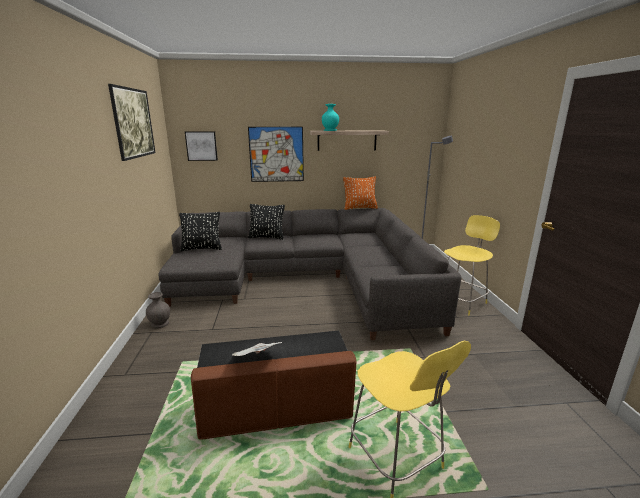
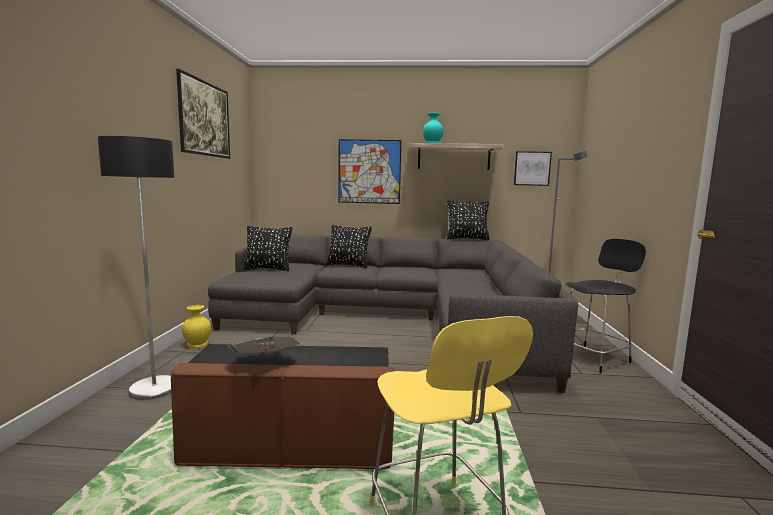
camera: 10 degrees right, 10 degrees down
grey vase [146,292,170,328] -> yellow vase [182,305,211,349]
picture [185,131,218,161] -> picture moved to [514,151,552,186]
orange pillow [343,176,378,210] -> black pillow [447,201,490,241]
yellow stool [444,215,500,316] -> black stool [566,239,646,373]
none -> floor lamp [98,136,174,400]

